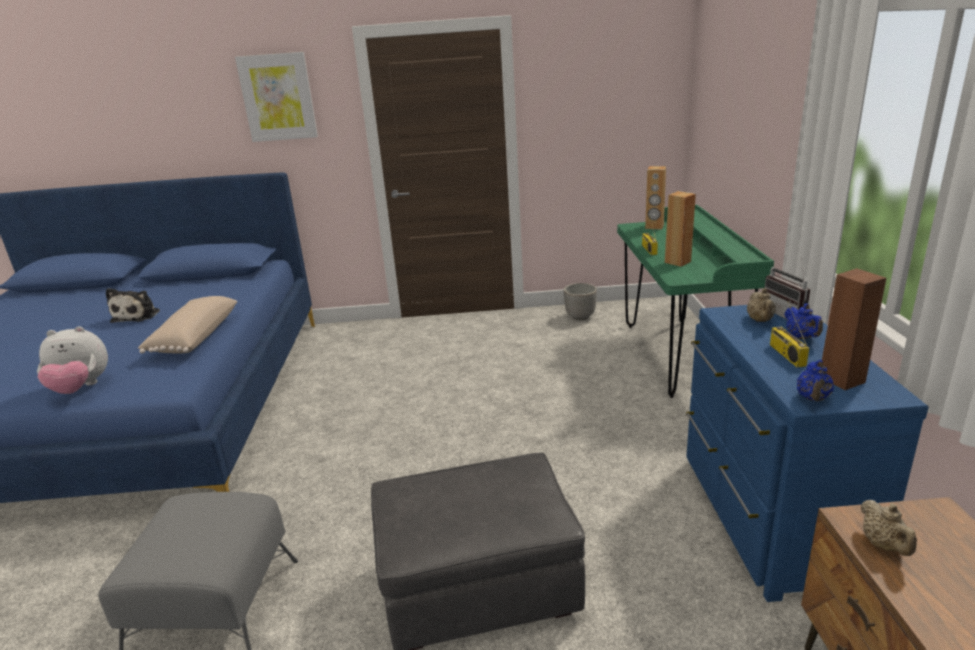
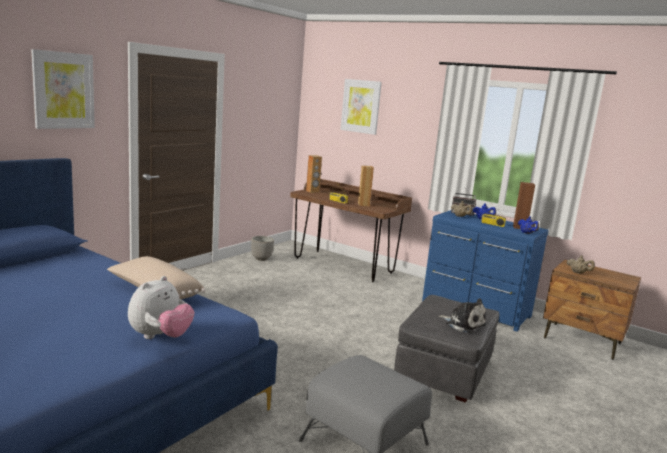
camera: 55 degrees left, 10 degrees down
plush toy [106,288,160,323] -> plush toy moved to [439,298,486,333]
green desk [617,205,774,398] -> brown desk [290,179,412,282]
none -> picture [341,79,382,135]

